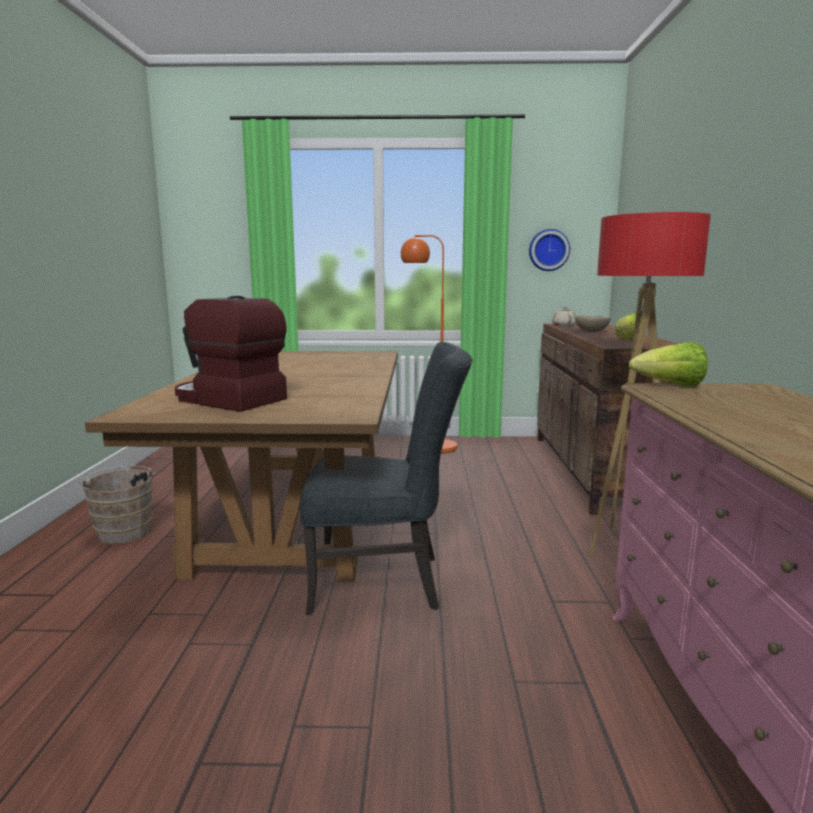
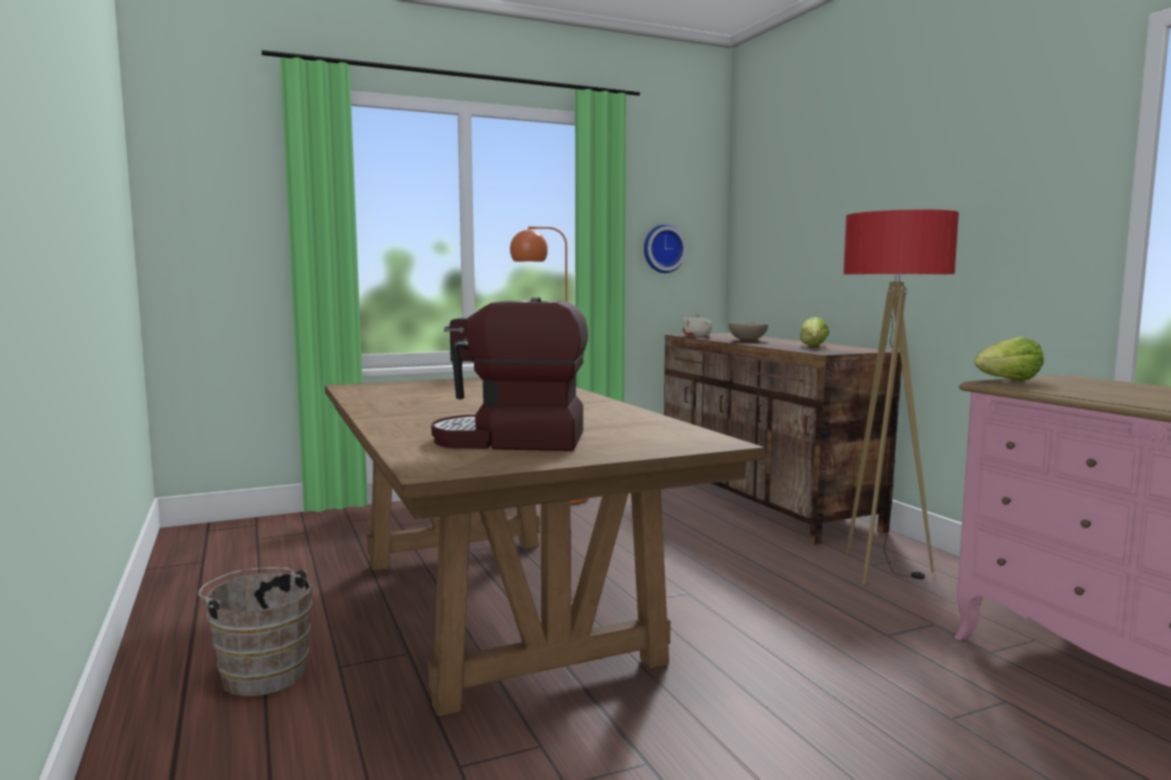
camera: 25 degrees left, 5 degrees down
grey chair [300,342,473,615] -> none

